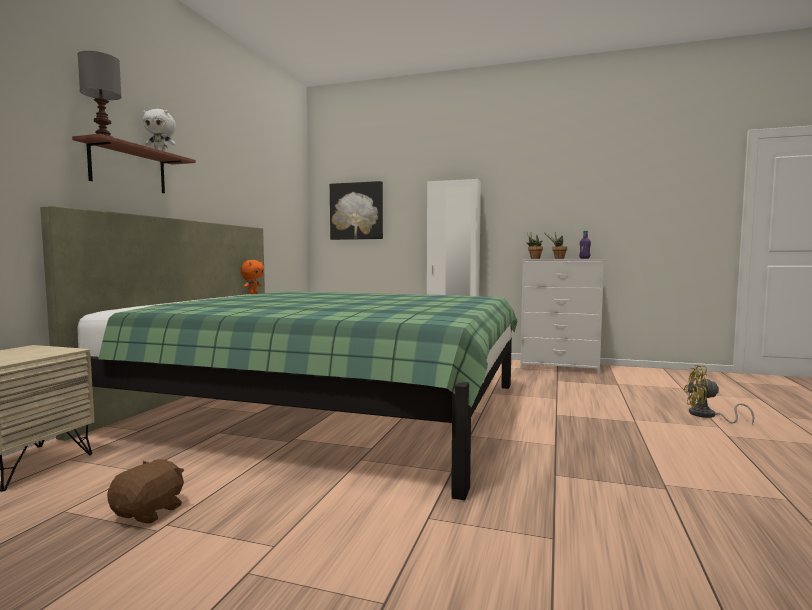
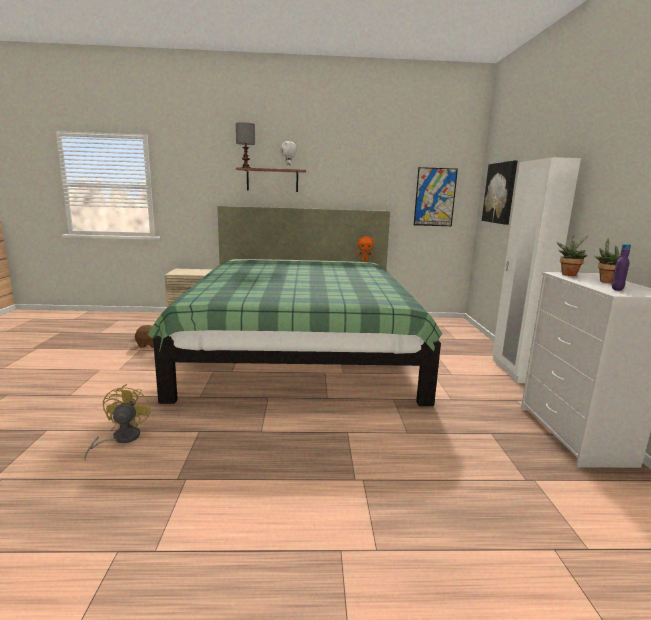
camera: 70 degrees right, 10 degrees up
yellow fan [684,365,754,424] -> yellow fan moved to [84,384,151,460]
none -> picture [414,167,458,226]

